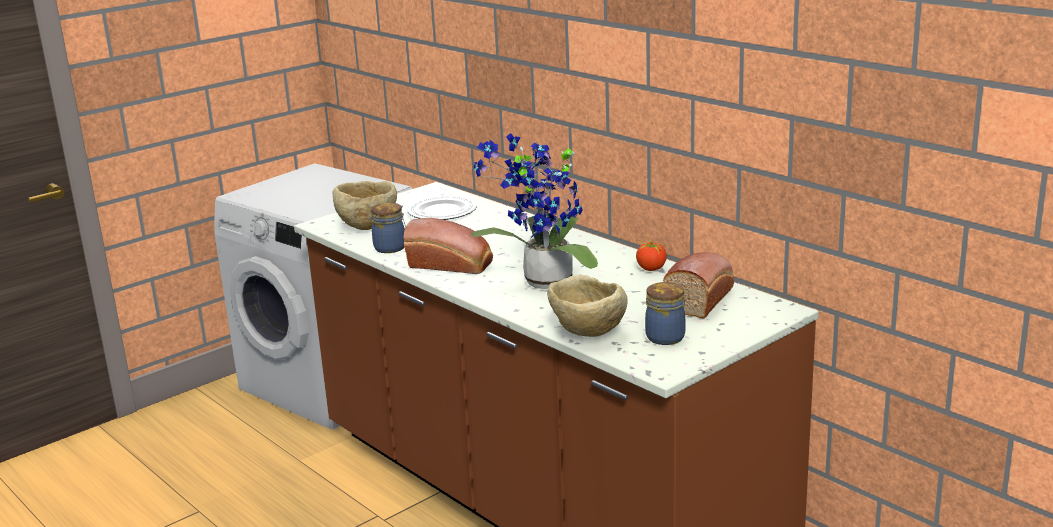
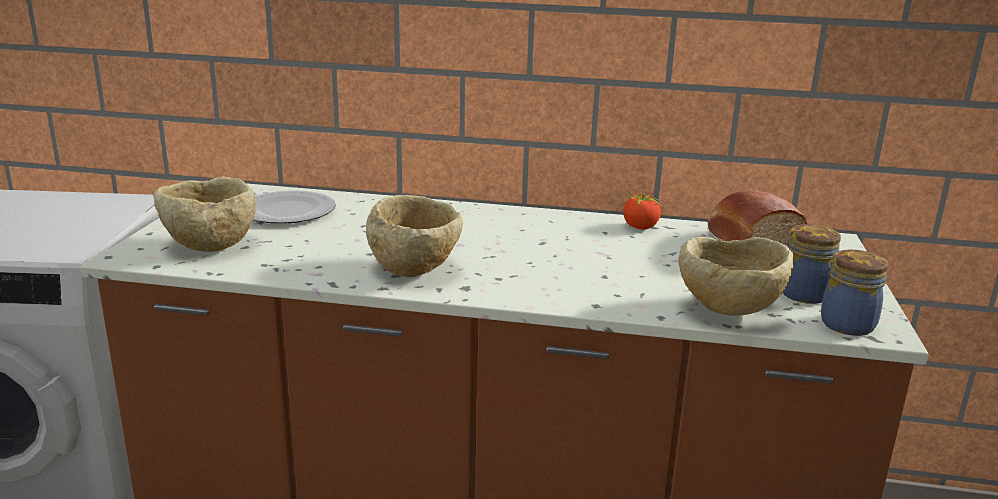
camera: 40 degrees left, 0 degrees up
jar [371,203,406,253] -> jar moved to [821,250,889,336]
bread [403,218,493,274] -> beige bowl [366,195,463,277]
potted plant [471,133,598,289] -> none

